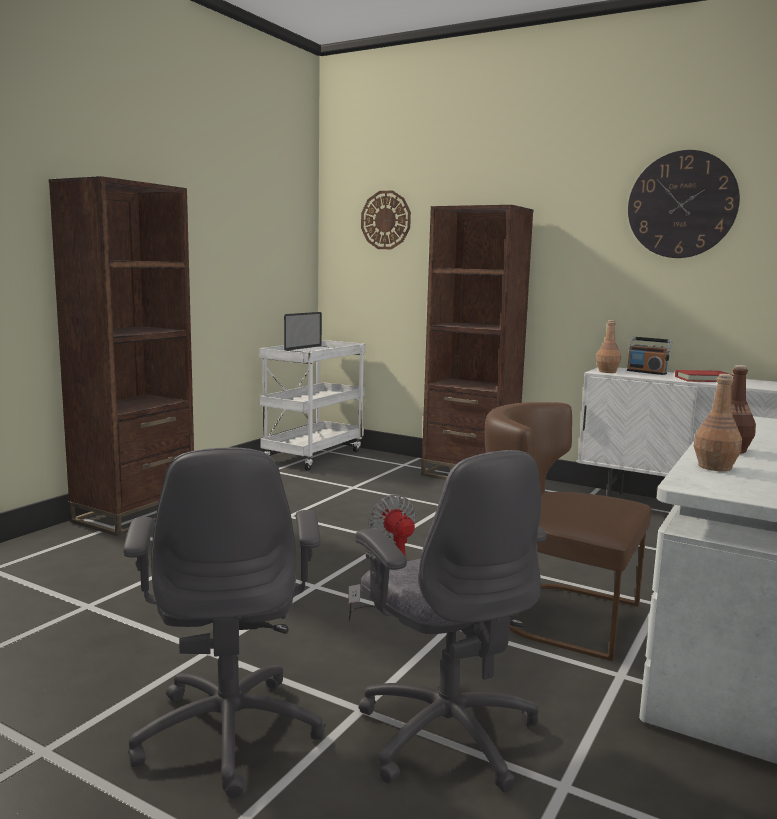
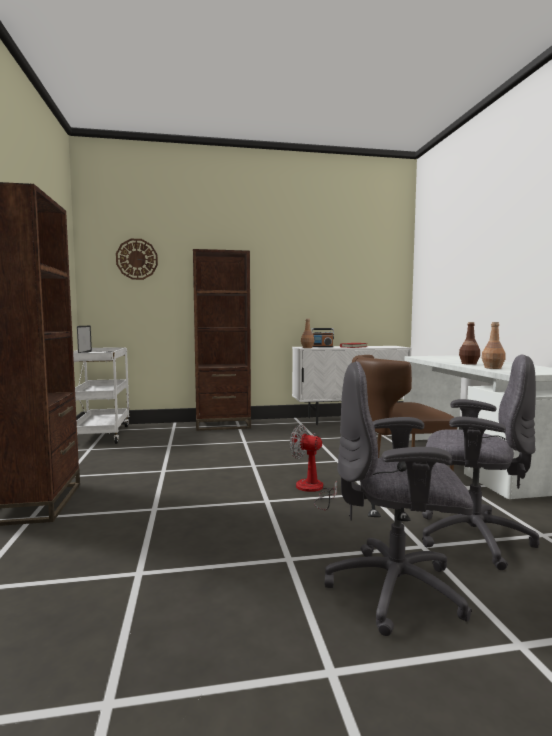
camera: 40 degrees left, 5 degrees down
grey office chair [123,447,326,798] -> grey office chair turned 150 degrees clockwise [325,361,473,636]
wall clock [628,150,740,258] -> none

